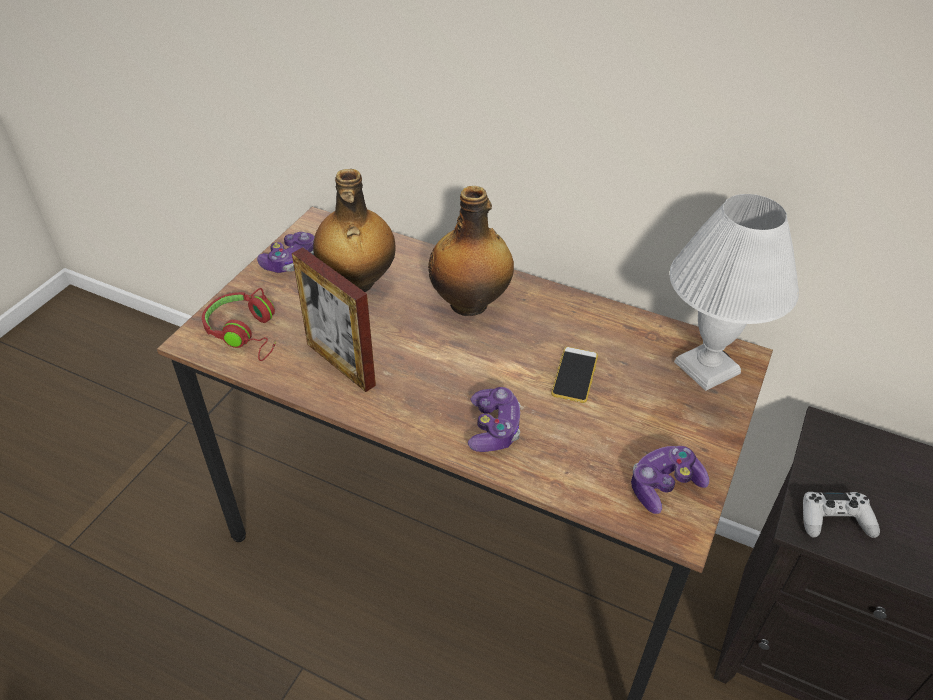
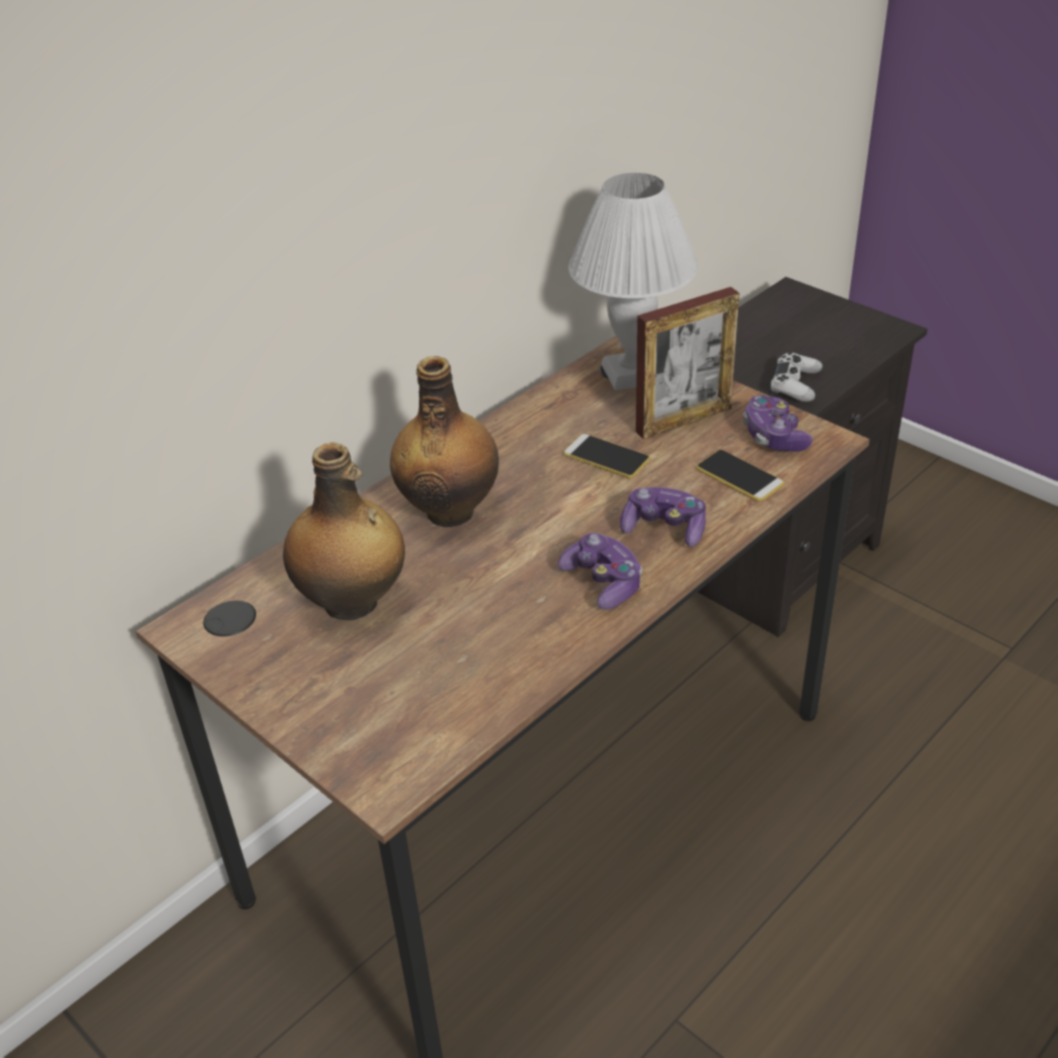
camera: 70 degrees left, 5 degrees down
red headphones [202,288,276,361] -> none
game controller [257,232,315,273] -> game controller moved to [558,533,642,610]
picture frame [292,247,376,392] -> picture frame moved to [636,287,739,439]
none -> phone [696,450,785,502]

